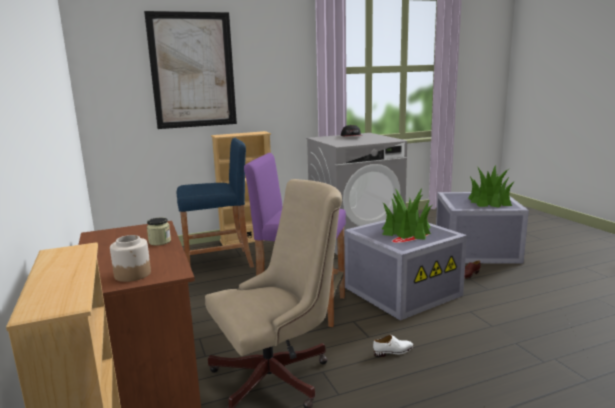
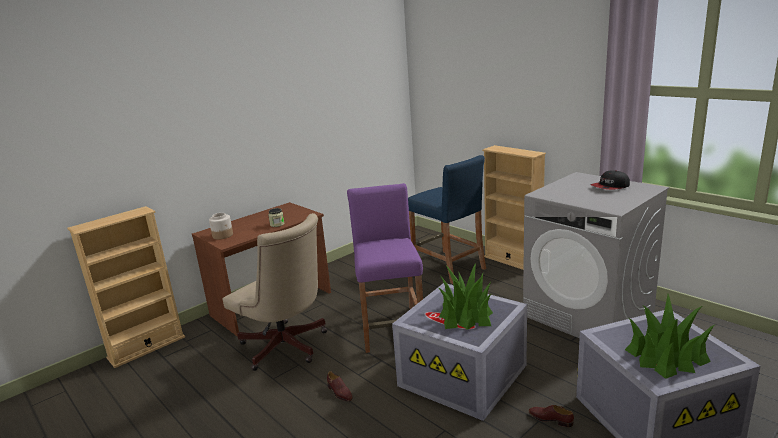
camera: 70 degrees right, 5 degrees up
picture [144,11,237,129] -> none
white shoe [373,335,414,357] -> brown shoe [327,371,353,401]

